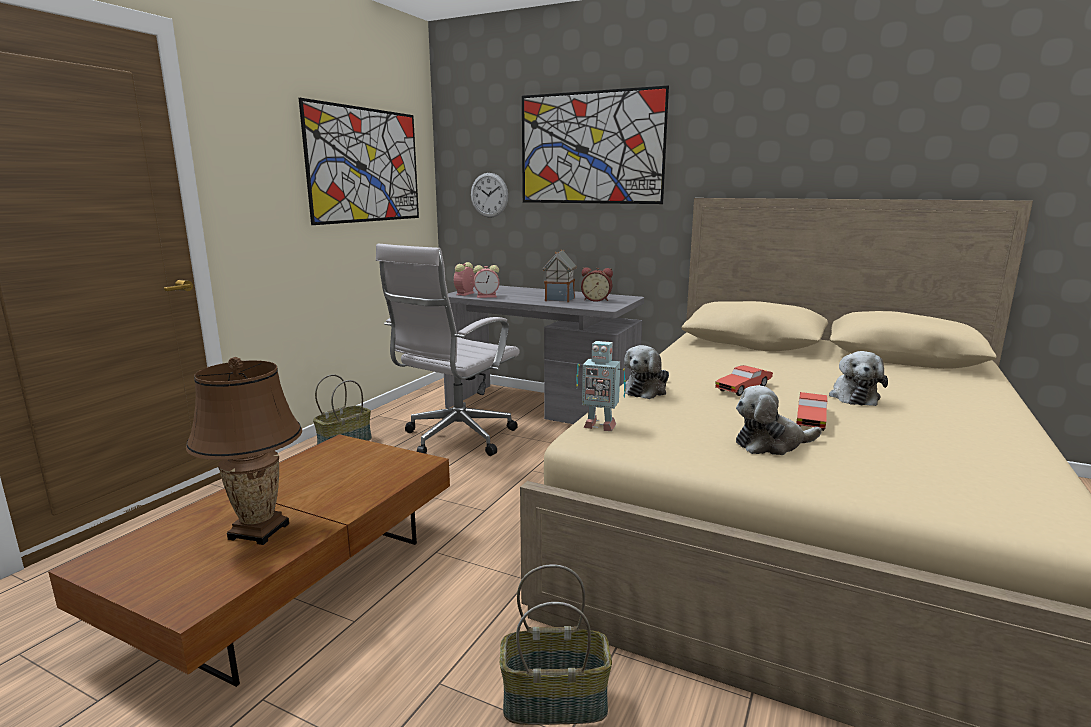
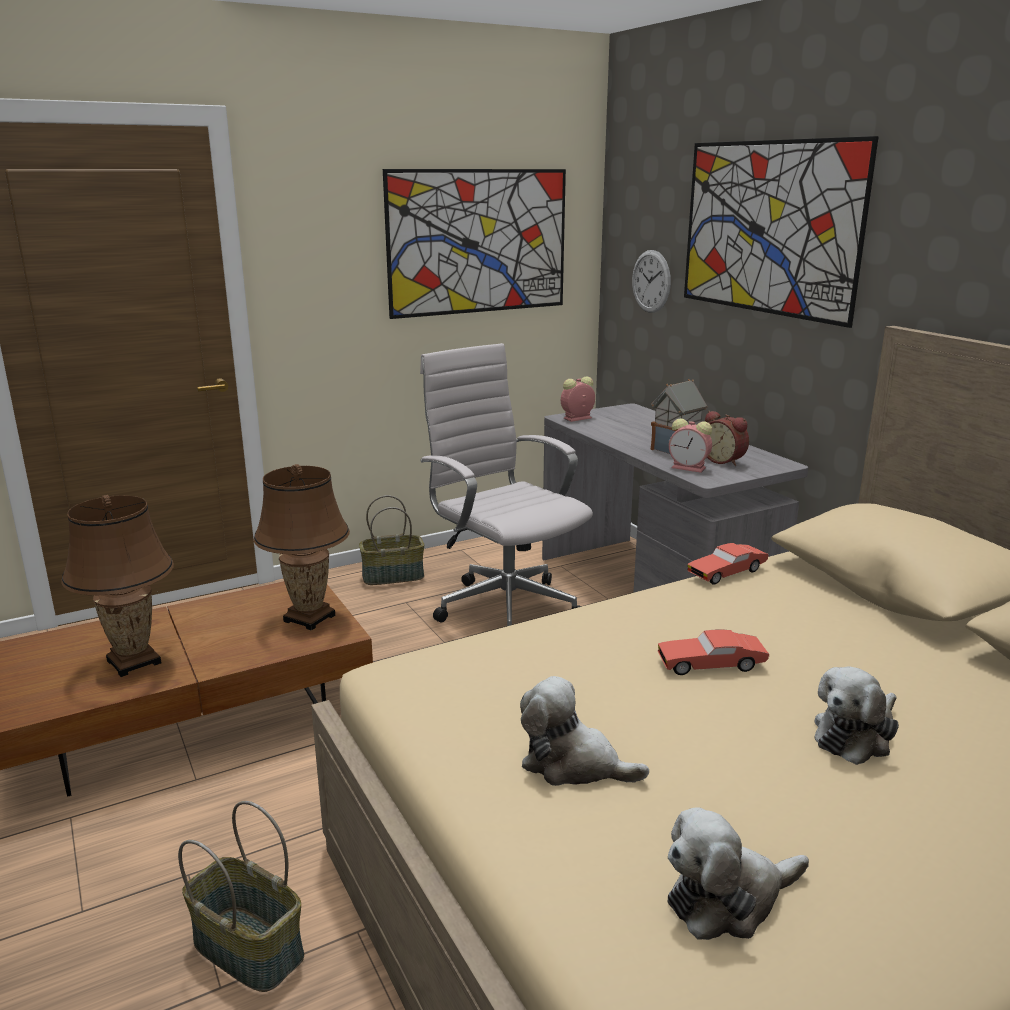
camera: 35 degrees right, 5 degrees up
white office chair [376,244,520,456] -> white office chair turned 75 degrees clockwise [420,343,593,626]
alarm clock [473,265,499,298] -> alarm clock moved to [669,418,712,473]
toy robot [576,341,626,431] -> none
plush toy [624,345,669,399] -> plush toy moved to [668,807,809,940]
red toy car [796,392,827,431] -> red toy car moved to [687,543,769,585]
none -> brown table lamp [254,464,350,631]

